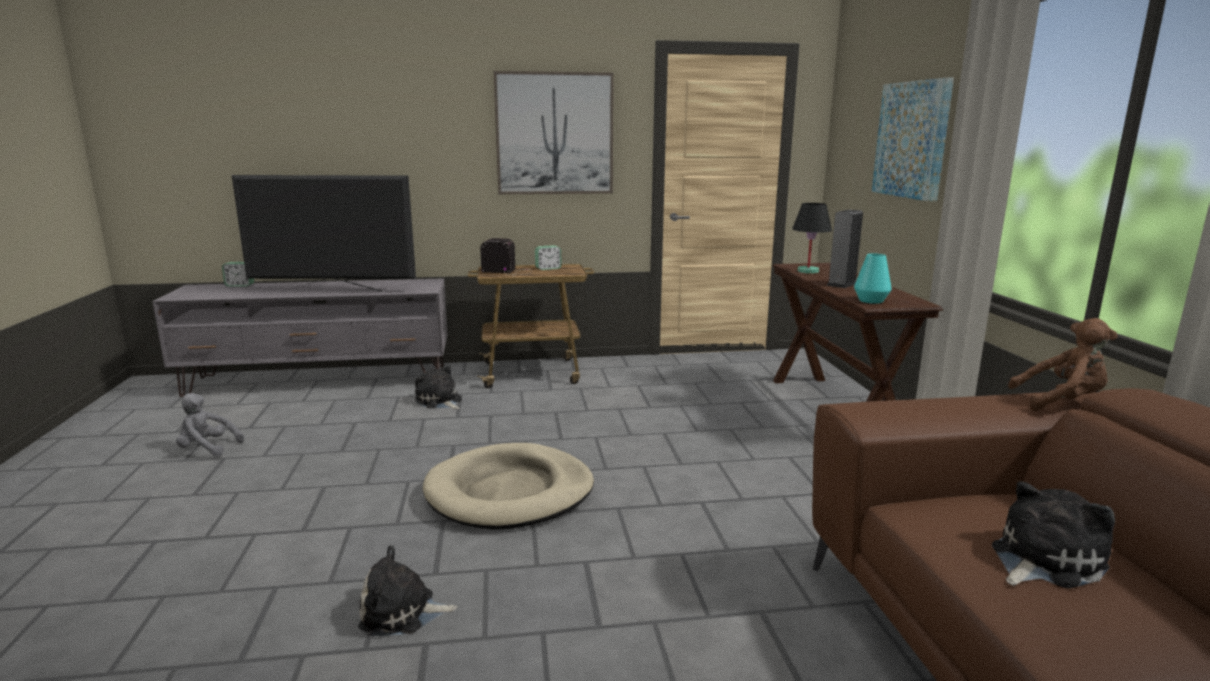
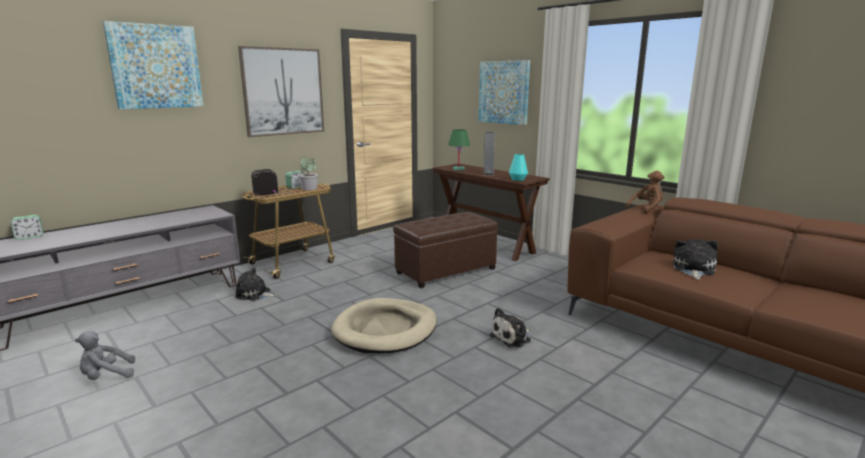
camera: 35 degrees left, 0 degrees up
television [232,175,416,292] -> none
plush toy [358,545,458,636] -> plush toy moved to [490,308,531,348]
black table lamp [792,203,832,273] -> green table lamp [448,129,470,170]
none -> picture [103,21,204,109]
none -> potted plant [299,157,318,190]
none -> brown ottoman [393,212,498,288]

